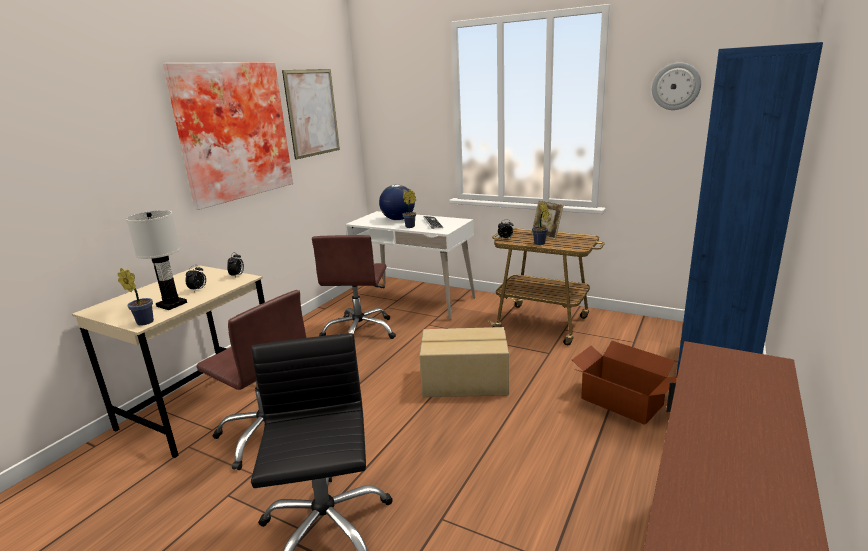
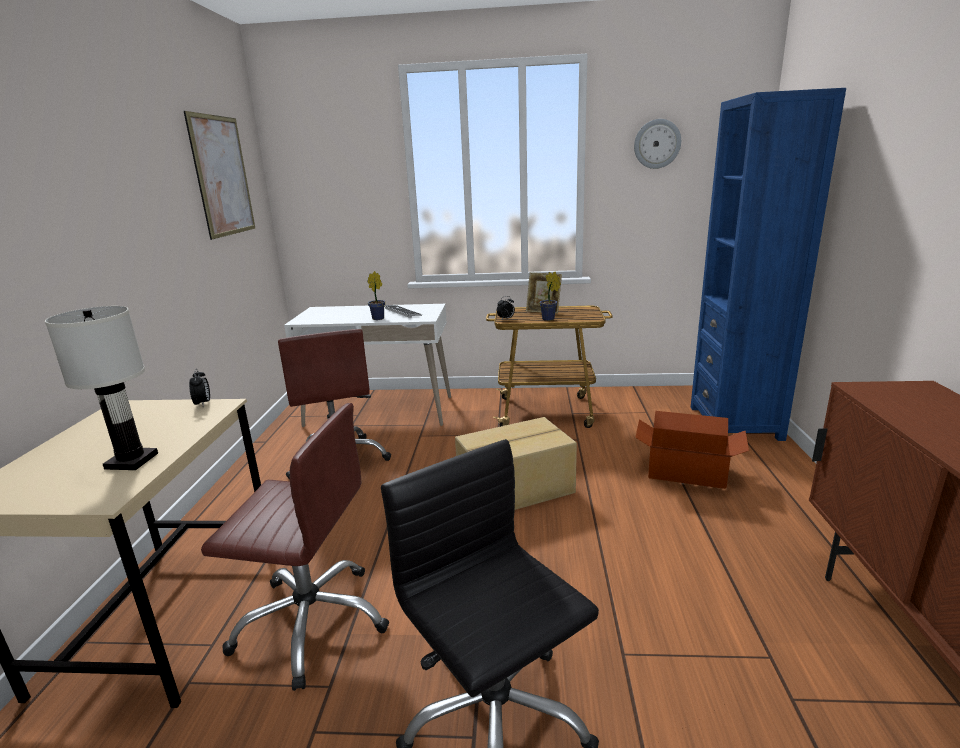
camera: 25 degrees left, 0 degrees up
potted plant [117,268,154,326] -> none
picture [163,62,293,210] -> none
alarm clock [185,265,206,292] -> none
globe [379,185,415,220] -> none

